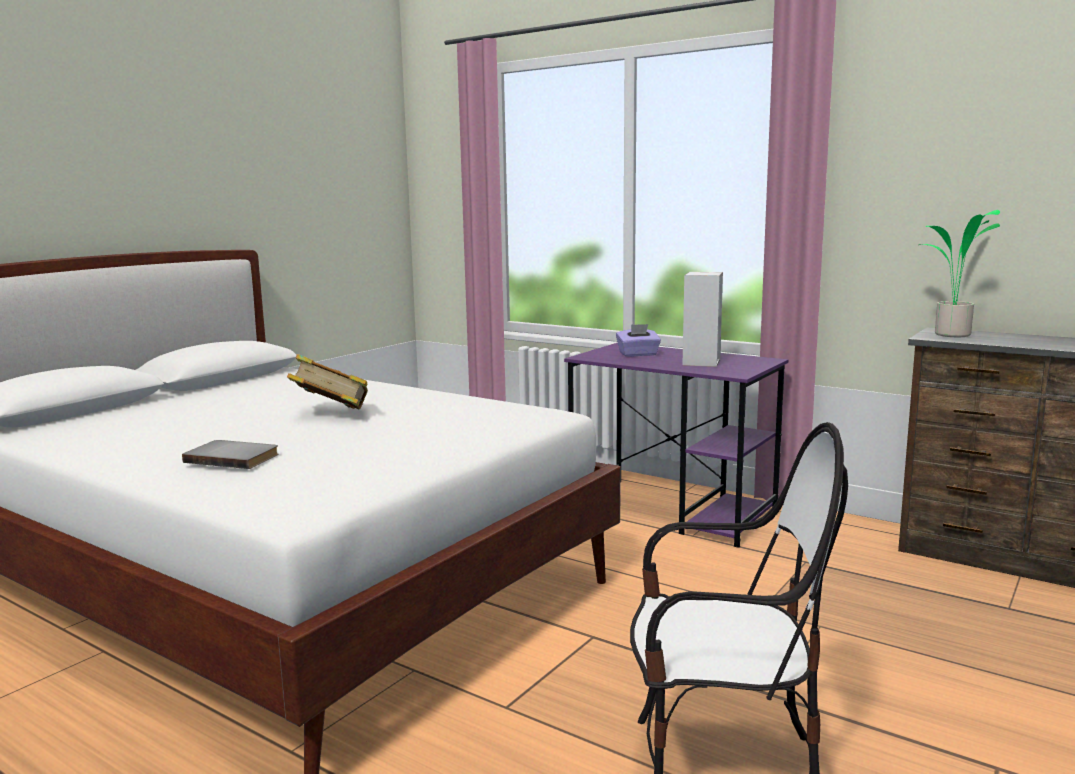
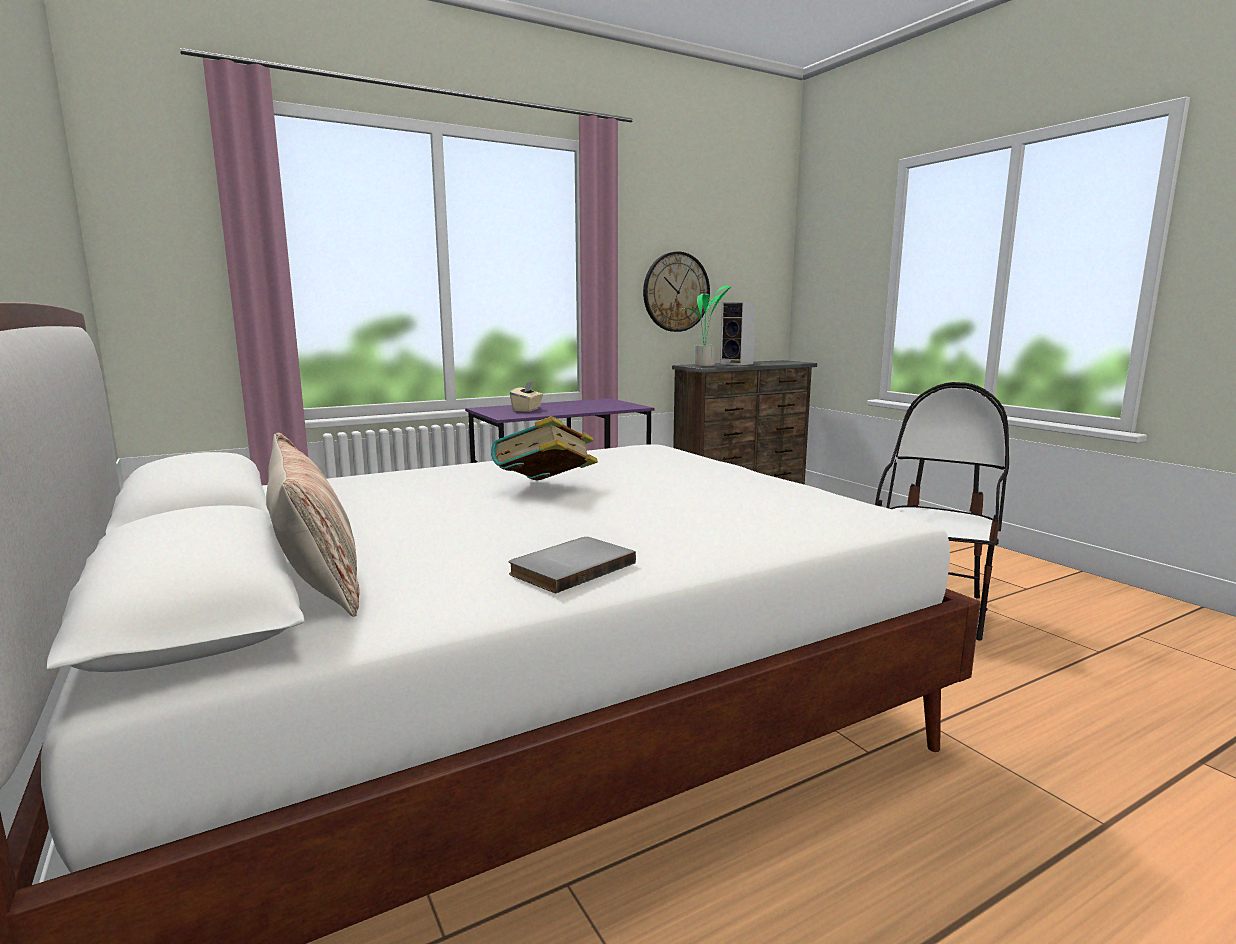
camera: 65 degrees left, 0 degrees up
grey book [182,440,279,469] -> grey book moved to [509,537,636,593]
purple tissue box [616,324,661,357] -> beige tissue box [510,382,543,412]
speaker [682,272,723,367] -> speaker moved to [720,302,756,365]
none -> pillow [266,433,360,617]
none -> wall clock [643,252,710,332]

